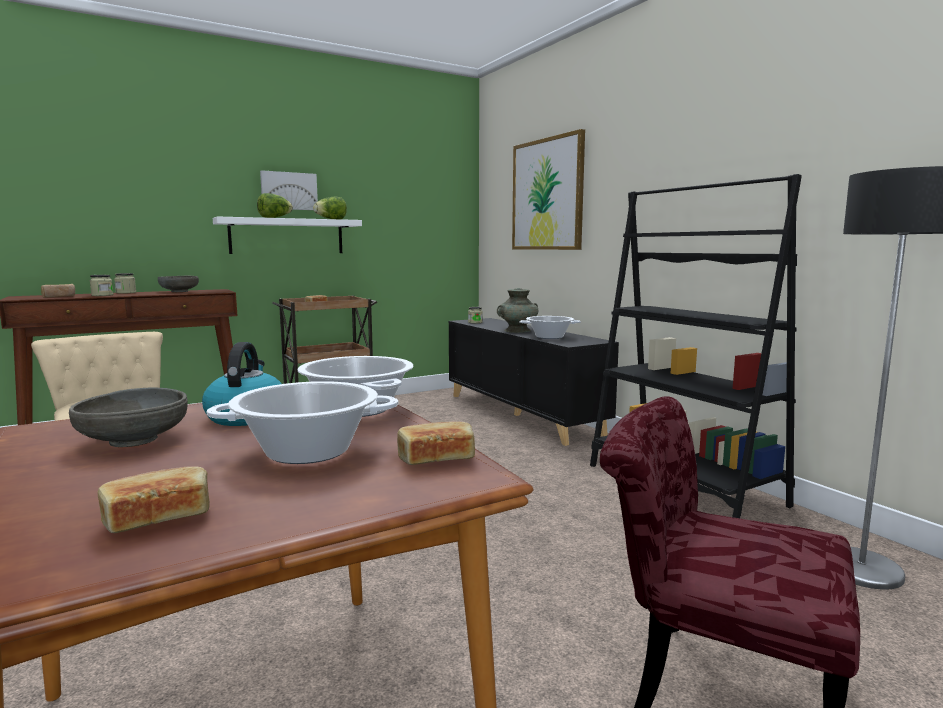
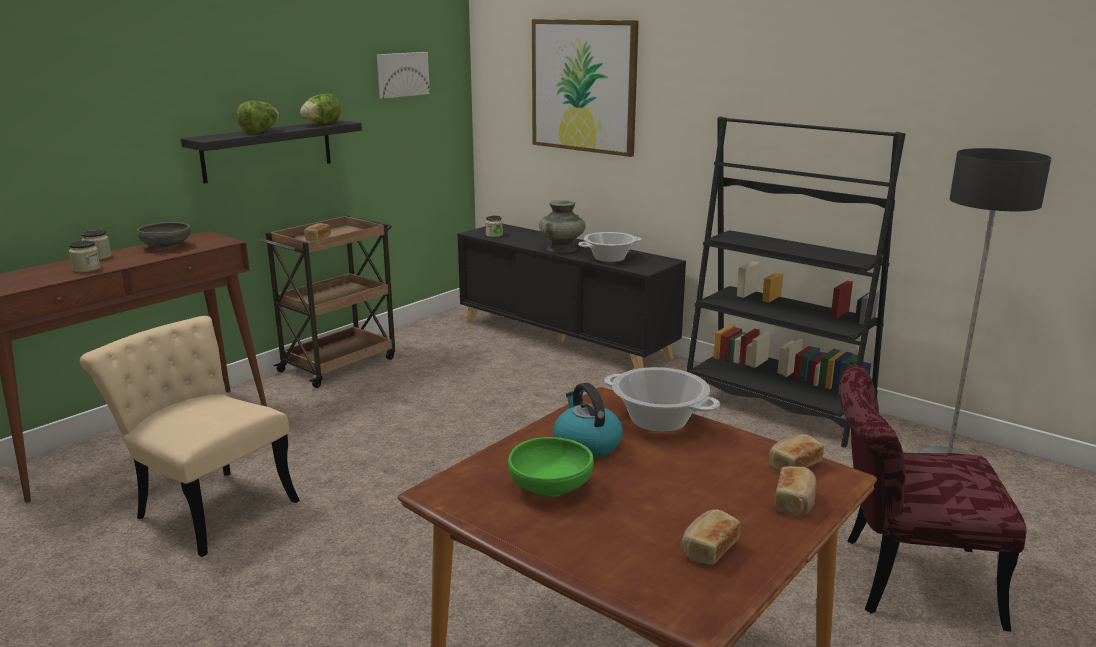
camera: 20 degrees left, 10 degrees up
bread [41,284,75,298] -> bread moved to [774,466,816,516]
grey bowl [69,387,188,447] -> green bowl [508,437,593,497]
cooking pot [207,381,398,464] -> none
white shelf [213,217,362,254] -> black shelf [181,120,362,184]
picture [260,170,318,210] -> picture moved to [377,52,430,99]

